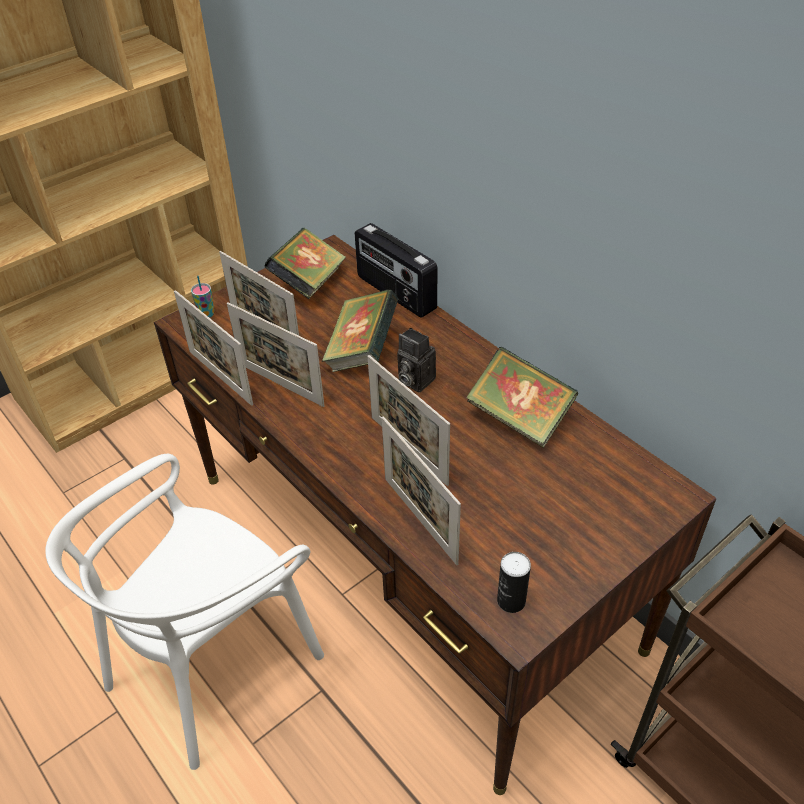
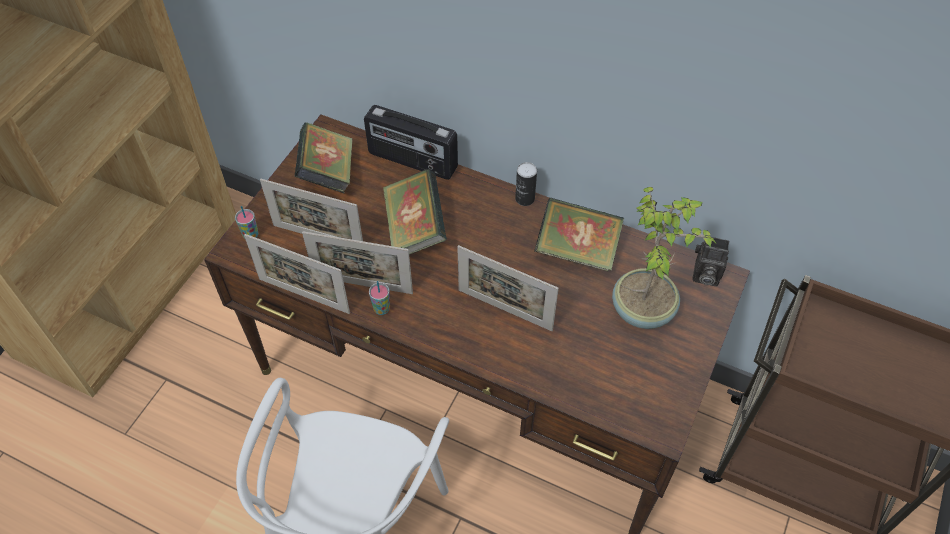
camera: 25 degrees left, 10 degrees up
picture frame [382,417,461,565] -> none
camera [397,328,436,392] -> camera moved to [692,237,729,287]
can [497,552,531,613] -> can moved to [515,162,537,206]
none -> cup [369,281,390,315]
none -> potted plant [612,187,718,329]

